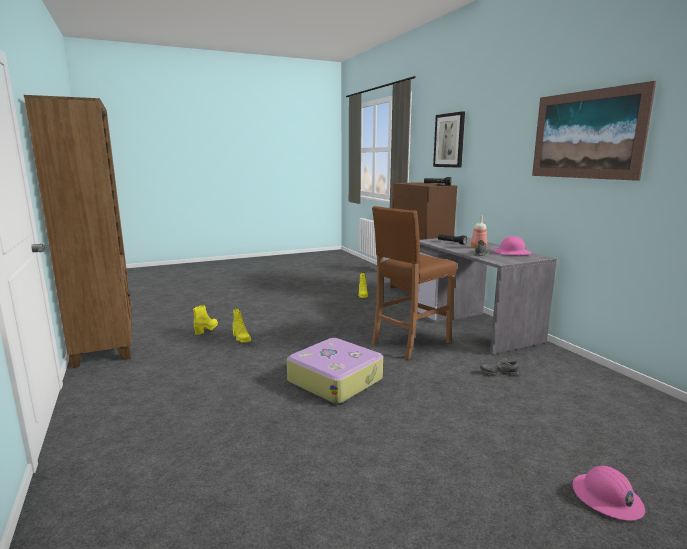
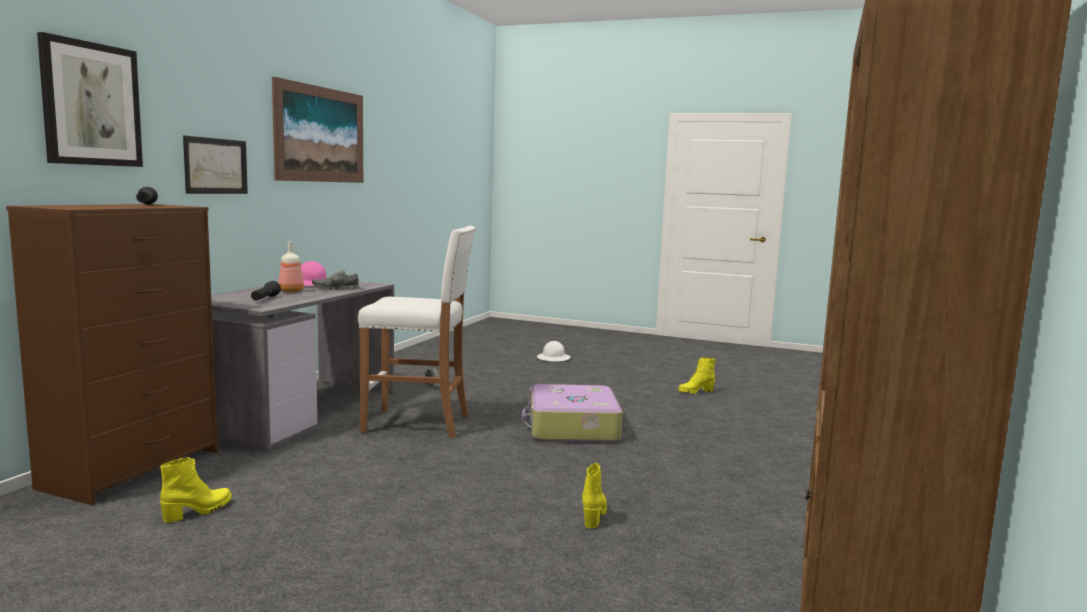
camera: 135 degrees left, 5 degrees down
yellow boot [193,305,218,335] -> yellow boot moved to [678,357,716,394]
brown stool [372,206,457,360] -> white stool [358,226,476,438]
pink hard hat [572,466,645,521] -> white hard hat [537,341,570,362]
none -> picture [183,136,248,194]

